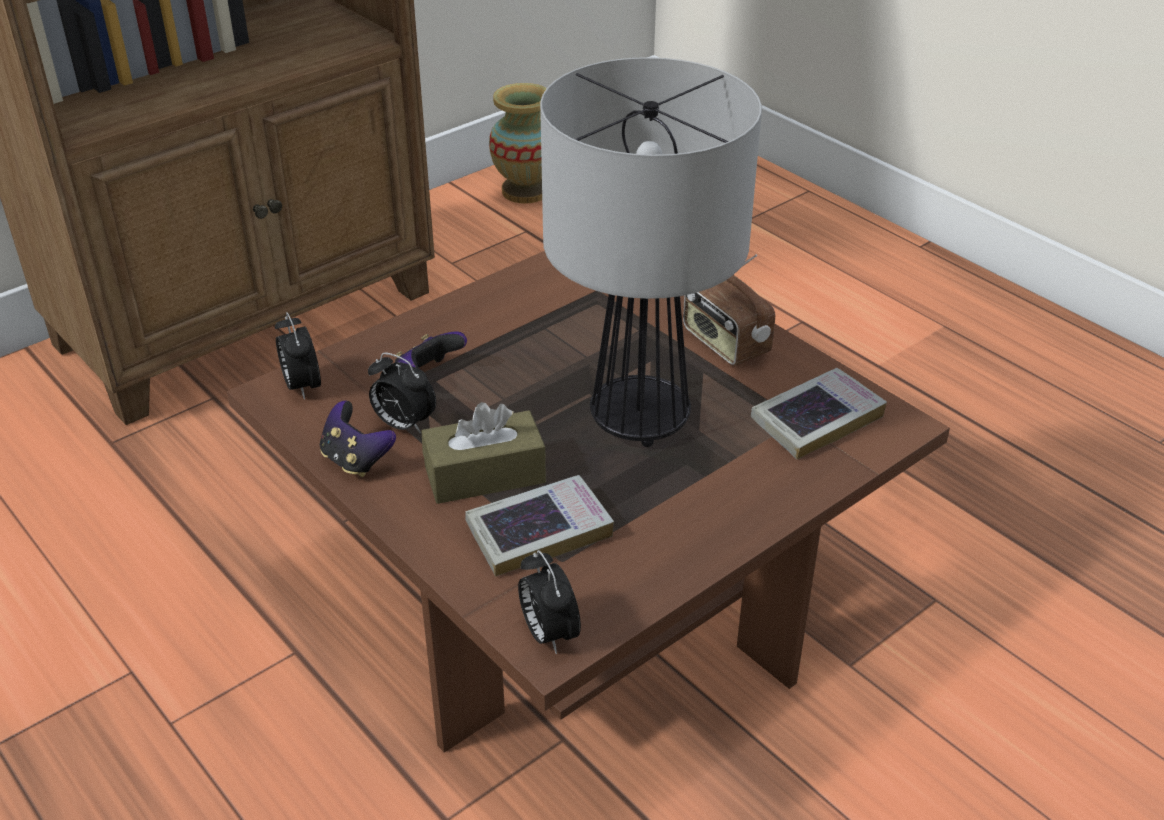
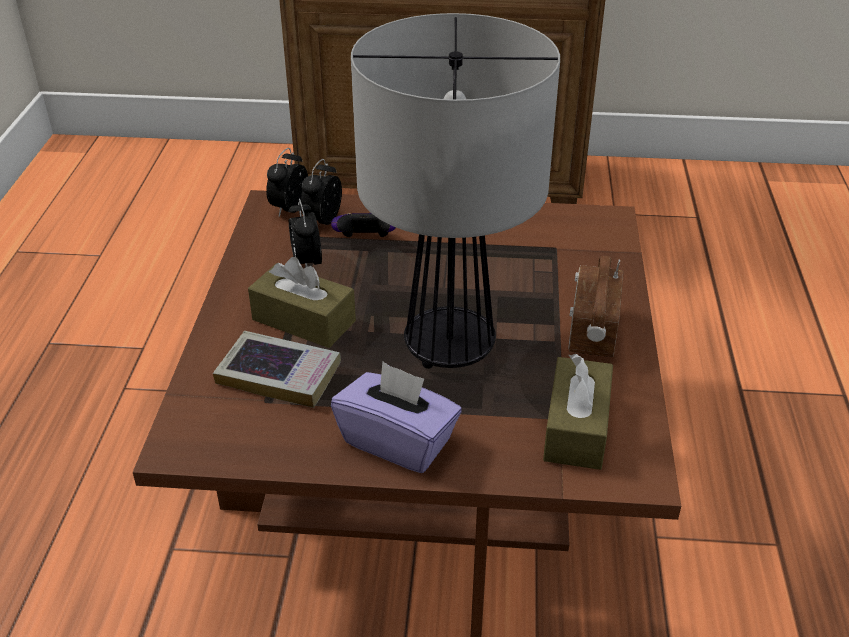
camera: 45 degrees right, 0 degrees up
game controller [320,401,396,477] -> none
vase [489,83,547,204] -> none
alarm clock [518,550,581,654] -> alarm clock moved to [301,159,342,225]
book [751,368,887,459] -> brown tissue box [543,354,613,470]
none -> purple tissue box [331,361,462,473]

